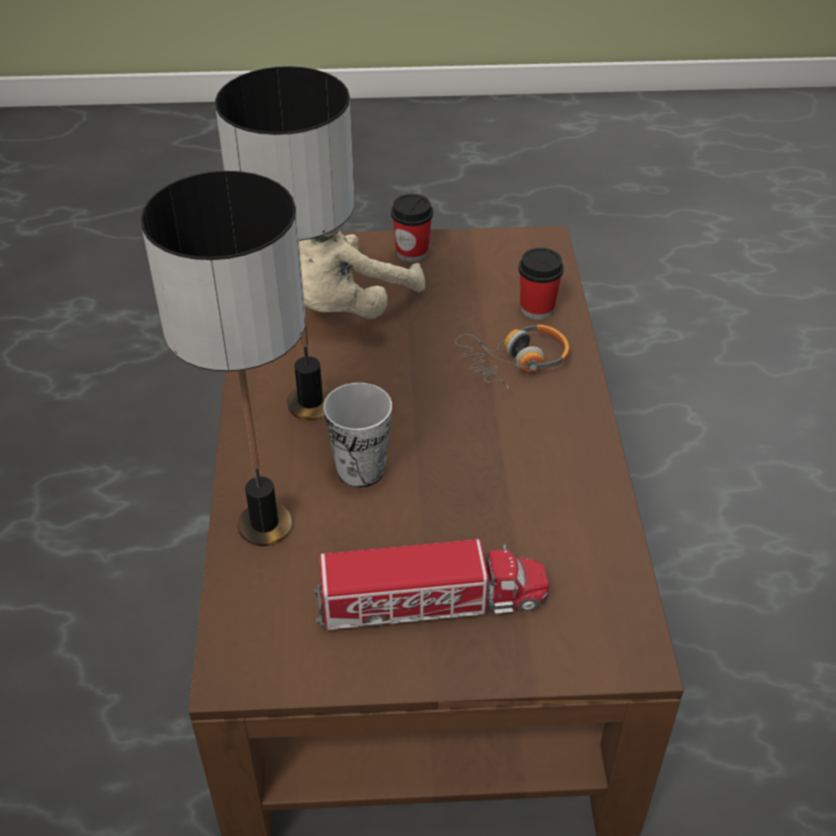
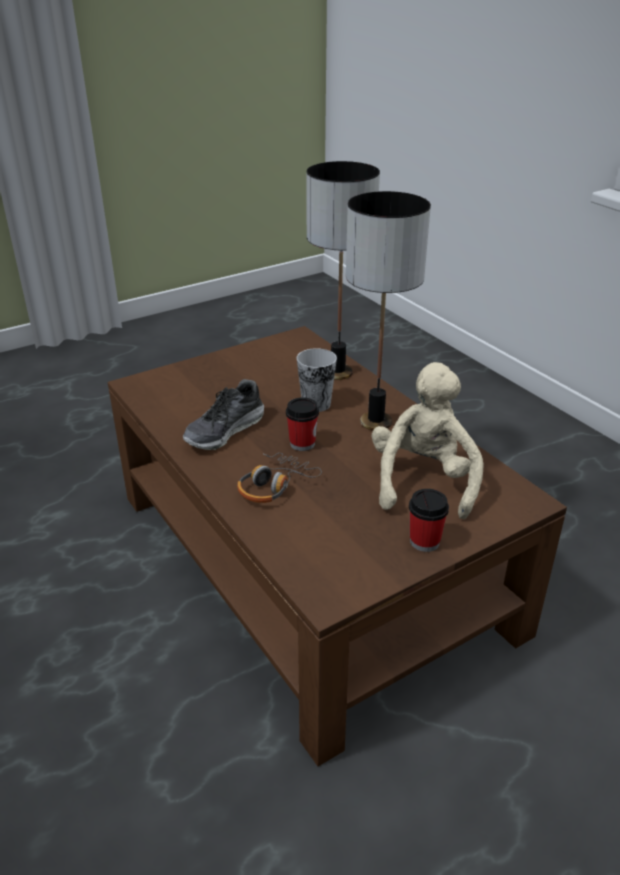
camera: 150 degrees right, 10 degrees down
toy truck [314,539,549,630] -> none
cup [519,248,564,320] -> cup moved to [286,397,319,451]
none -> shoe [183,379,264,450]

